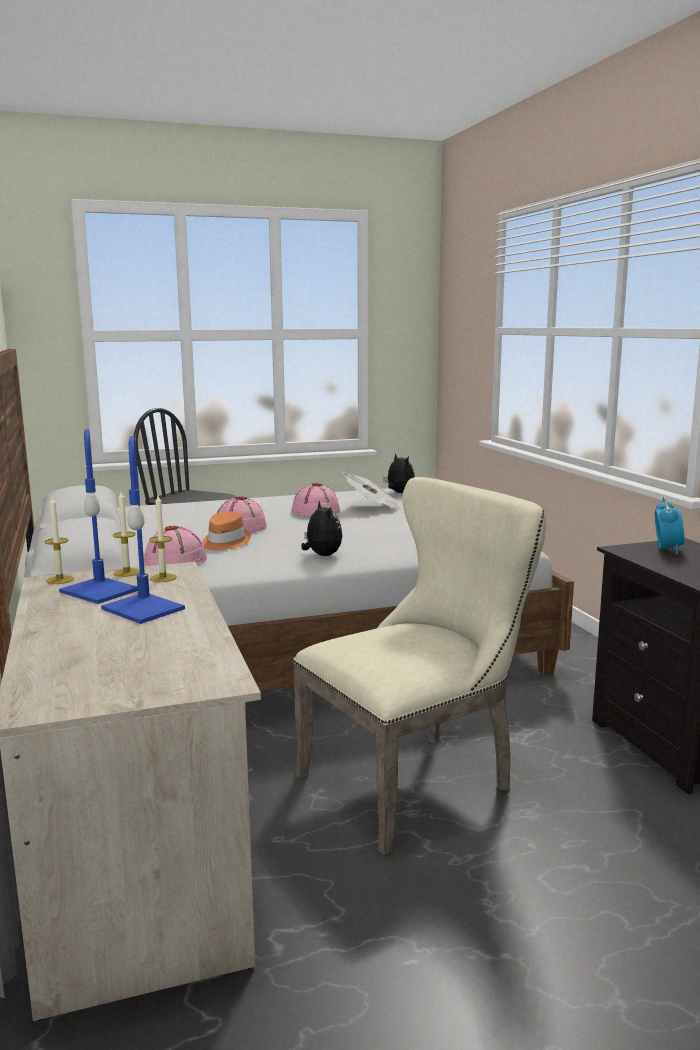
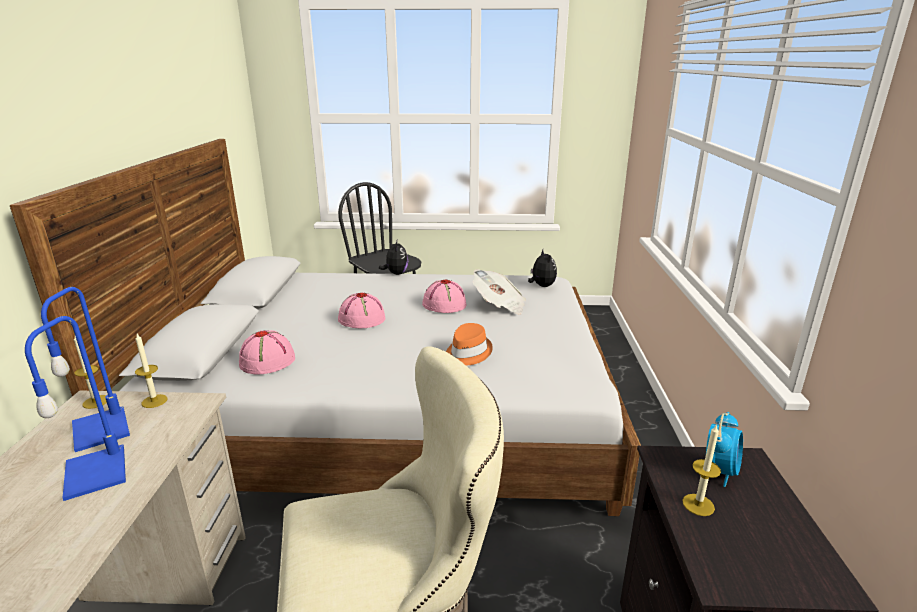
camera: 20 degrees right, 10 degrees up
candle [149,496,177,582] -> candle moved to [682,424,721,516]
orange hat [202,511,251,550] -> orange hat moved to [446,323,493,366]
plush toy [301,501,343,556] -> plush toy moved to [379,238,408,275]

